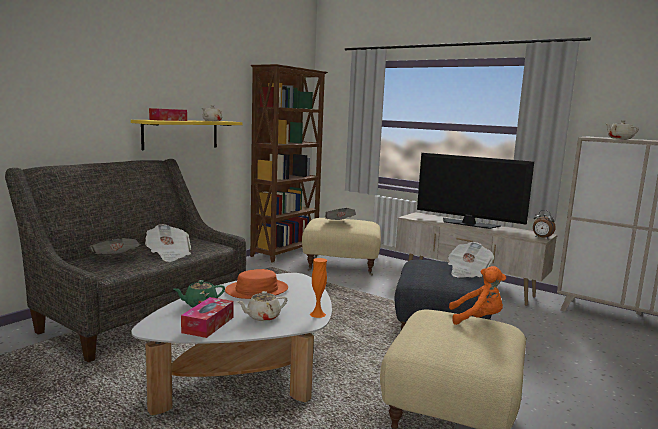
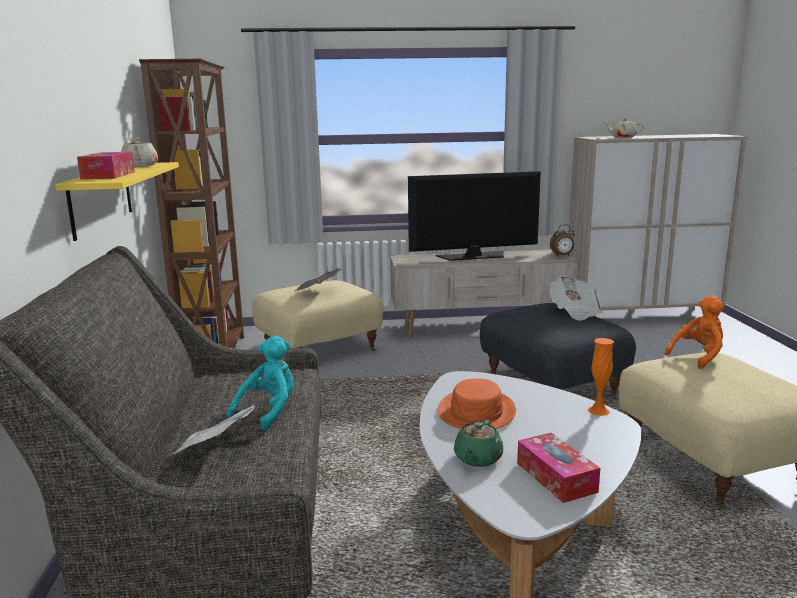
camera: 40 degrees left, 5 degrees up
newspaper [145,224,191,262] -> turquoise plush toy [227,336,295,431]
beige teapot [236,291,287,321] -> none

